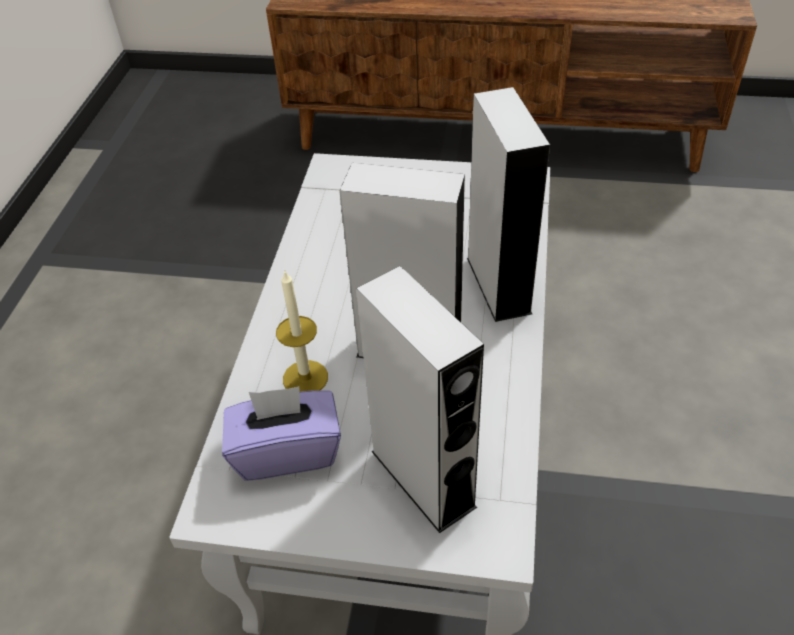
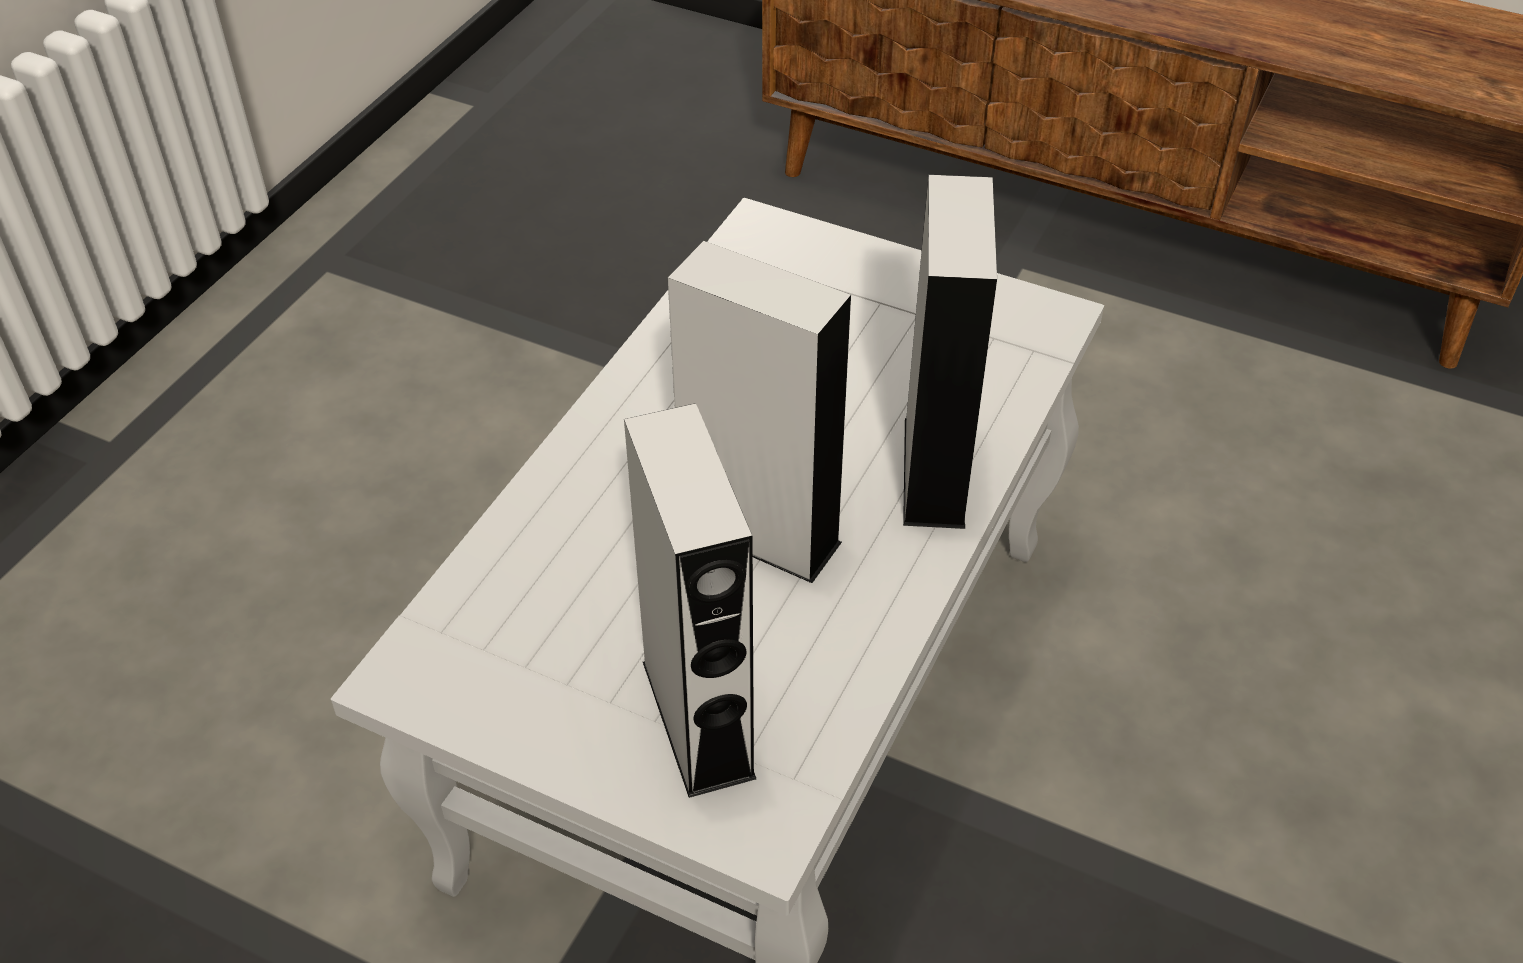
camera: 15 degrees right, 0 degrees up
purple tissue box [222,387,341,481] -> none
candle [276,271,328,392] -> none

